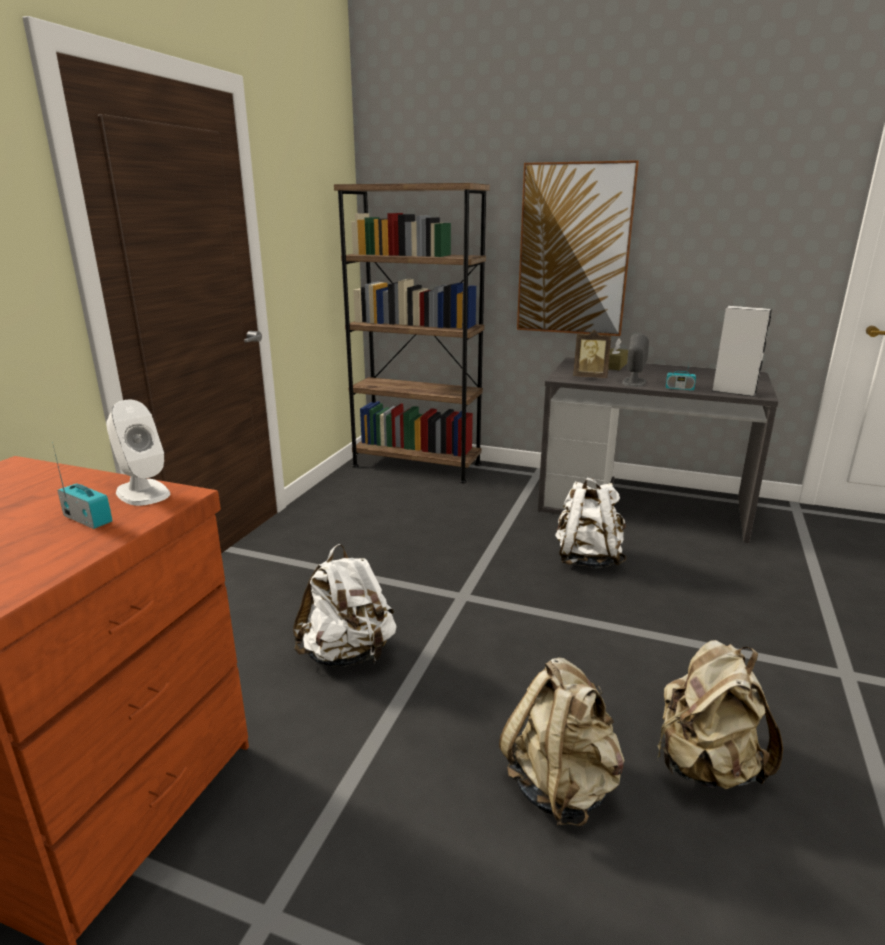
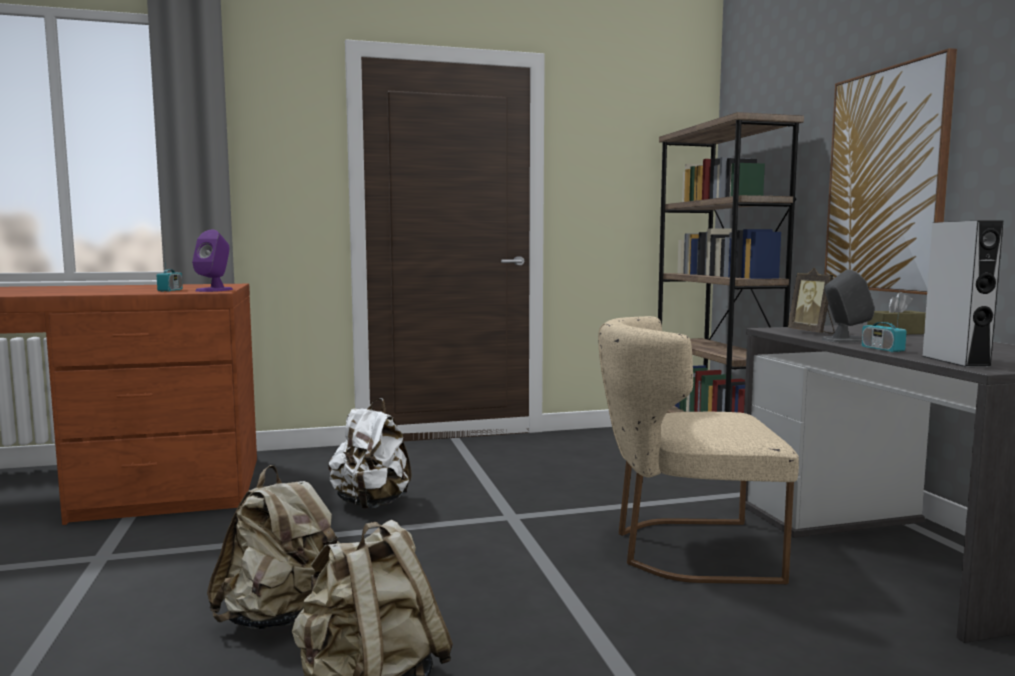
camera: 55 degrees right, 15 degrees down
white speaker [107,400,170,506] -> purple speaker [192,230,233,292]
white backpack [555,477,626,568] -> beige chair [598,316,799,584]

